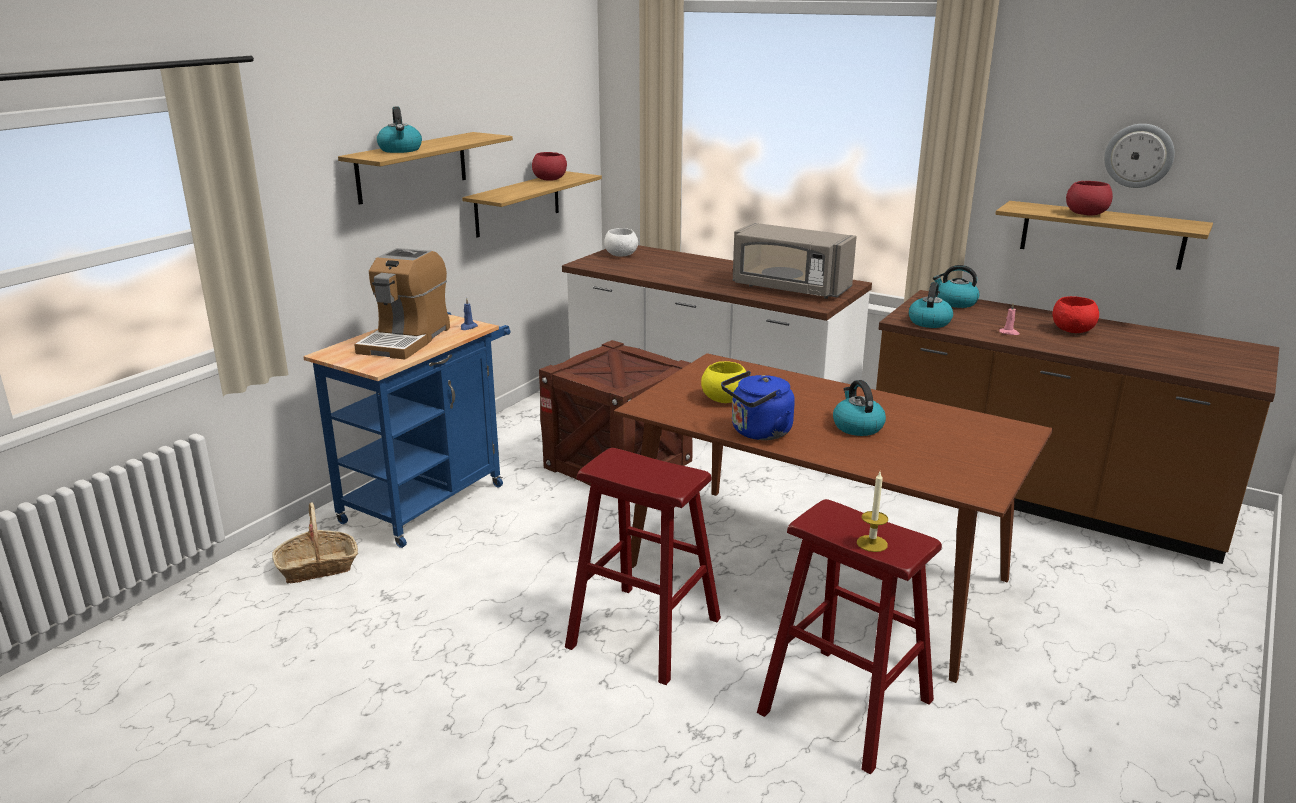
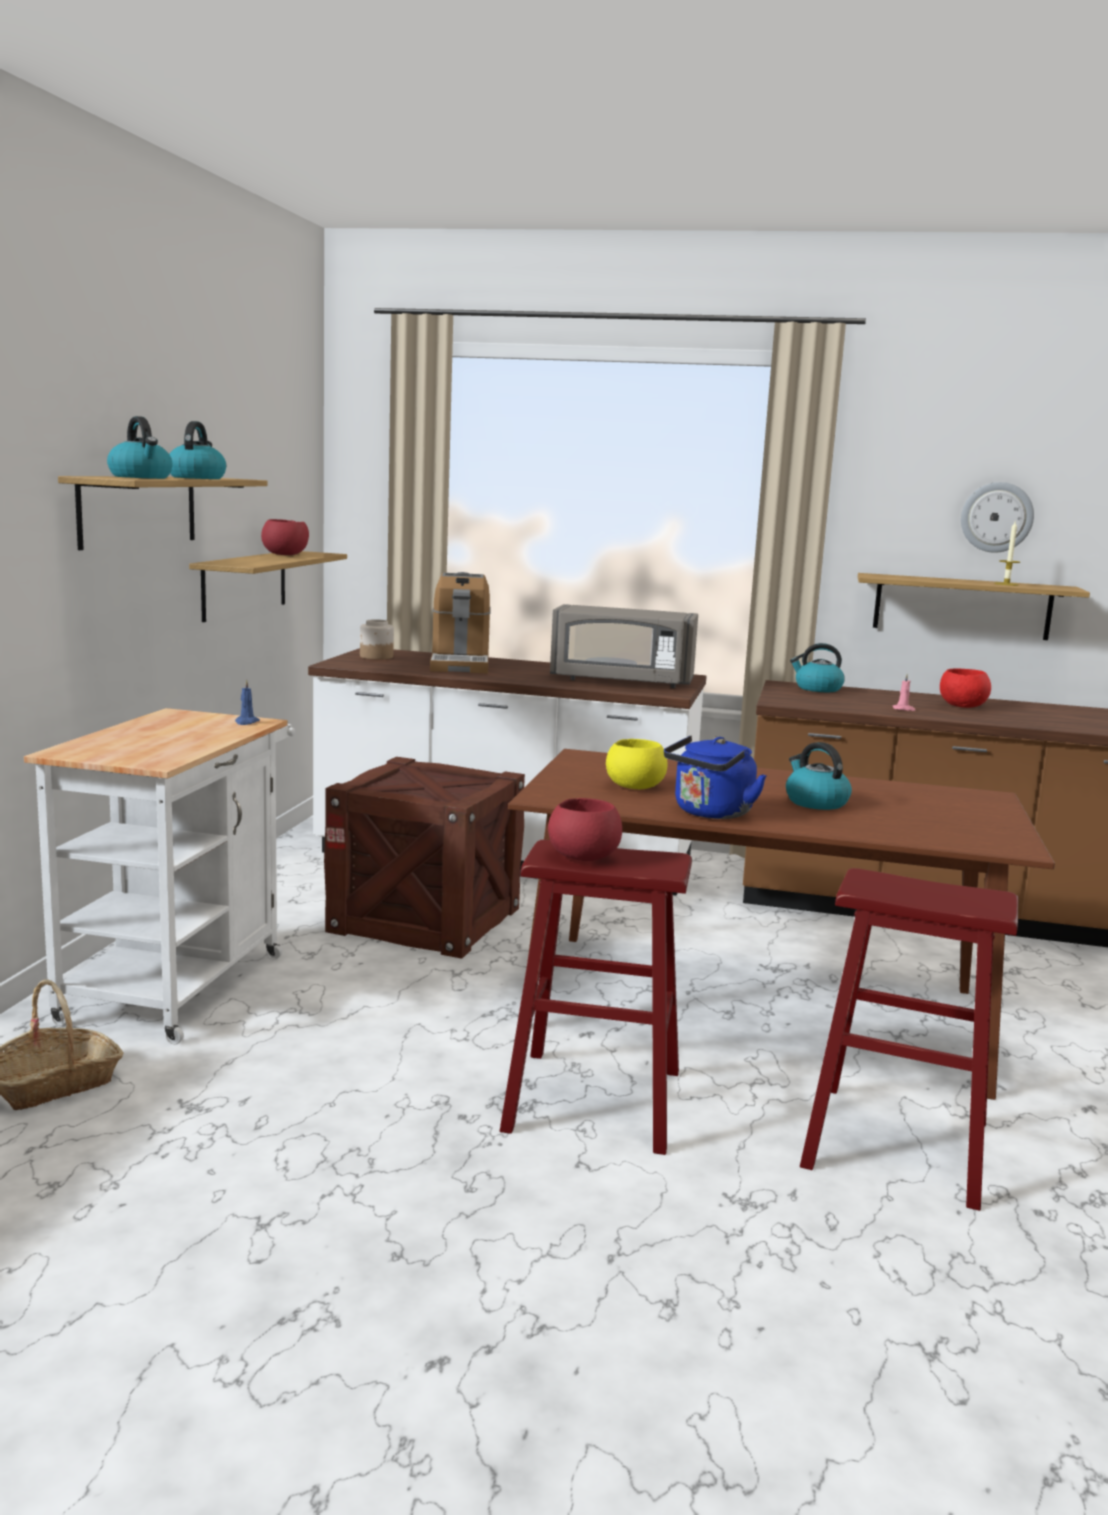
camera: 20 degrees left, 10 degrees down
blue cart [303,312,511,548] -> white cart [24,708,295,1044]
coffee machine [354,248,450,360] -> coffee machine moved to [430,572,491,673]
white bowl [604,228,638,256] -> jar [360,619,394,660]
candle [857,472,888,552] -> candle moved to [994,521,1020,586]
kettle [909,282,953,328] -> kettle moved to [169,421,226,479]
red bowl [1066,181,1113,216] -> red bowl moved to [548,798,622,861]

